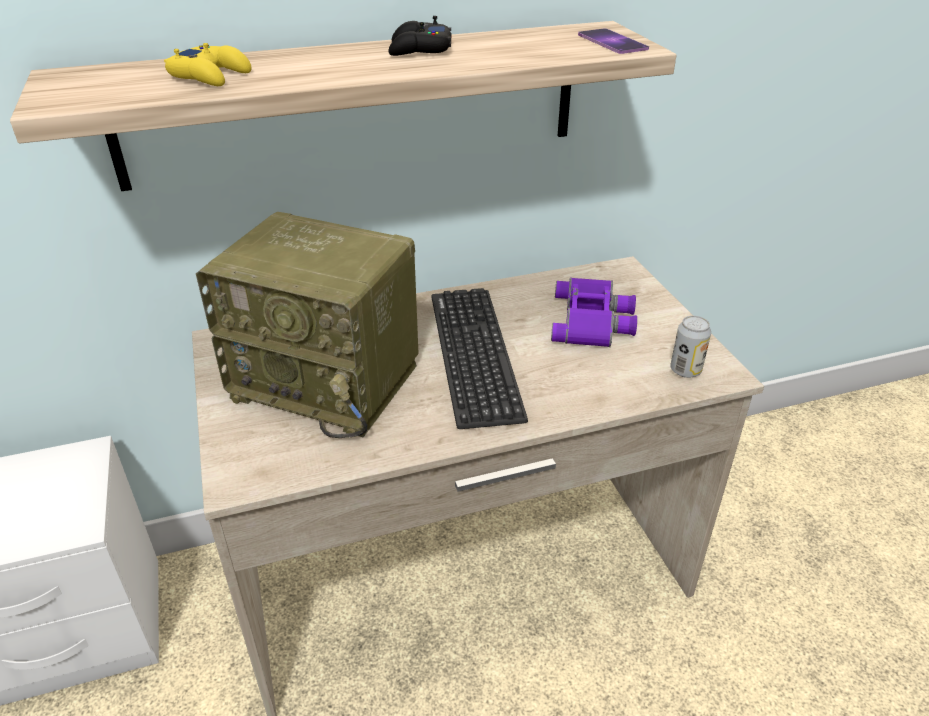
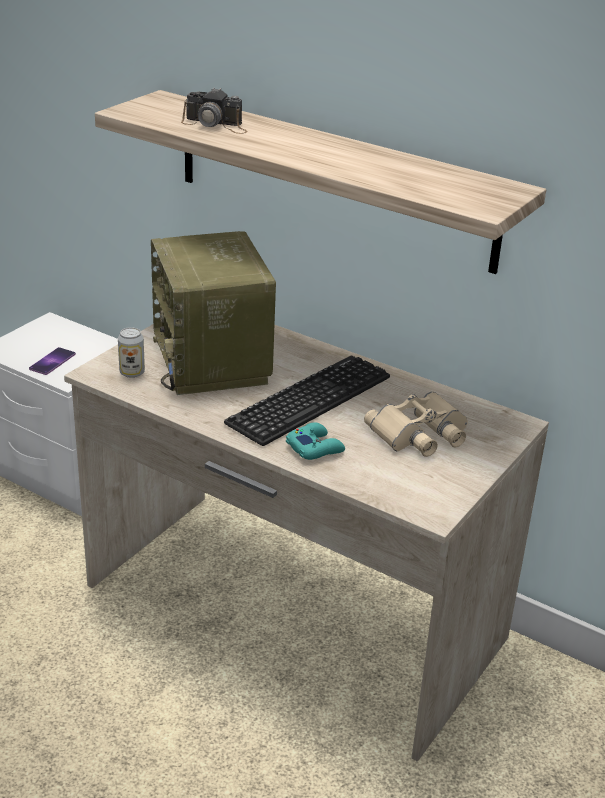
camera: 50 degrees right, 5 degrees down
yellow game controller [164,43,252,86] -> camera [181,87,247,134]
black game controller [389,16,452,56] -> none
purple binoculars [551,277,637,347] -> beige binoculars [364,391,468,457]
phone [578,28,649,54] -> phone moved to [29,347,76,375]
can [671,316,711,378] -> can moved to [118,327,145,378]
none -> turquoise game controller [286,422,345,460]

